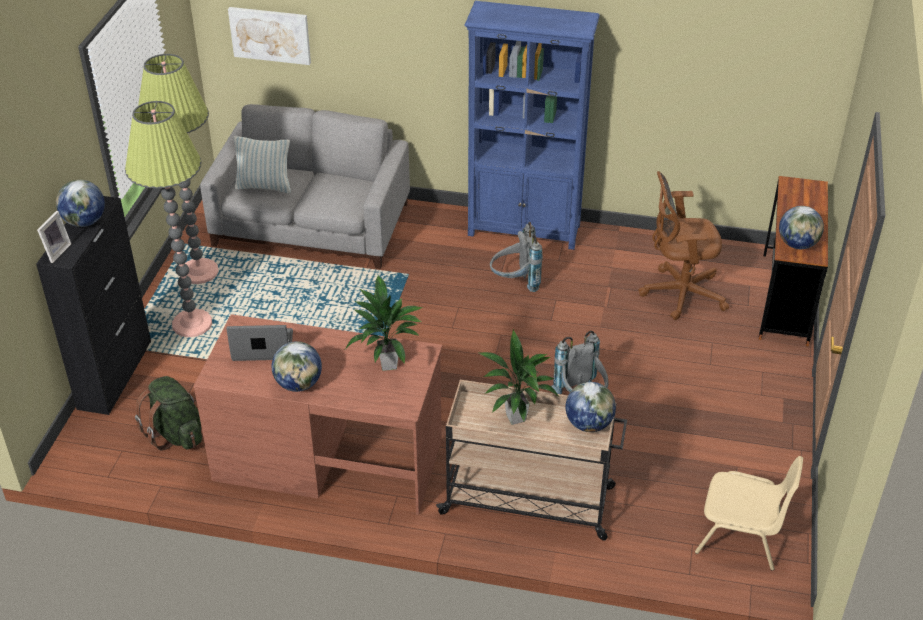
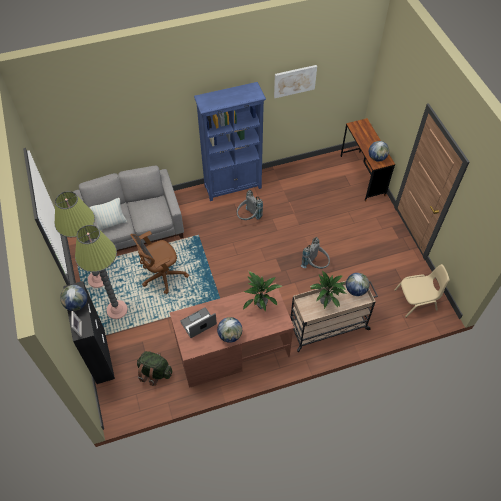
camera: 30 degrees left, 15 degrees up
picture [228,7,311,65] -> picture moved to [274,65,317,98]
brown office chair [638,171,729,320] -> brown office chair moved to [130,231,189,294]

